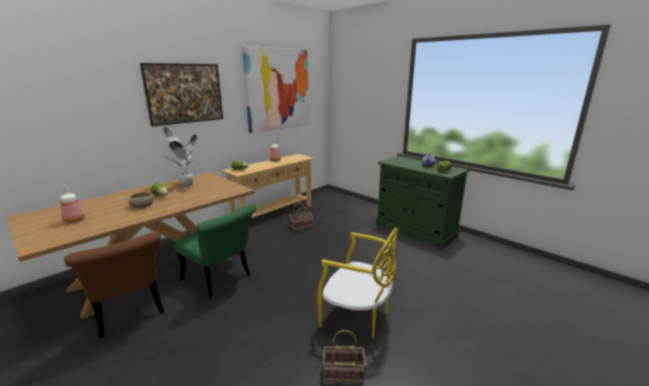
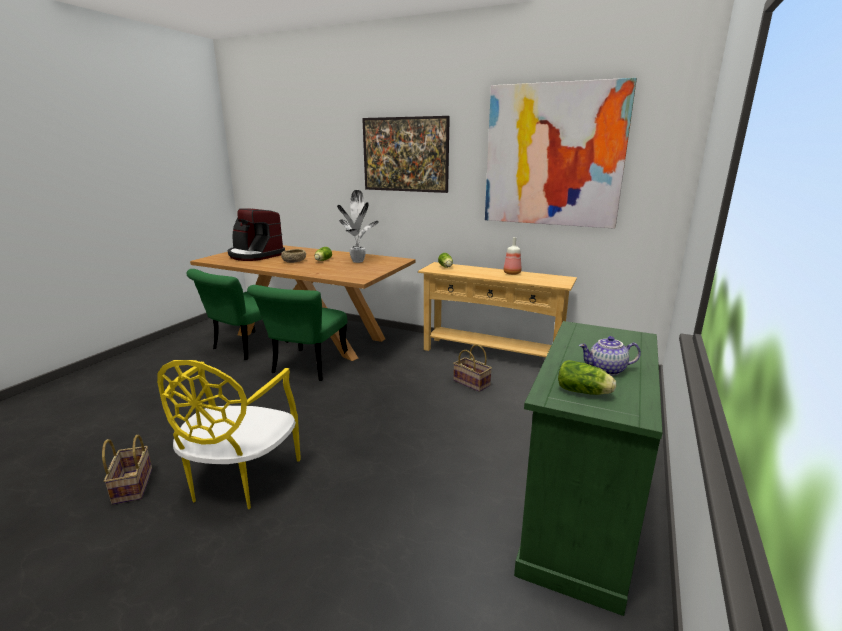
camera: 70 degrees right, 0 degrees up
bottle [60,185,85,223] -> coffee machine [228,208,285,261]
brown chair [64,231,165,338] -> green chair [186,269,288,360]

